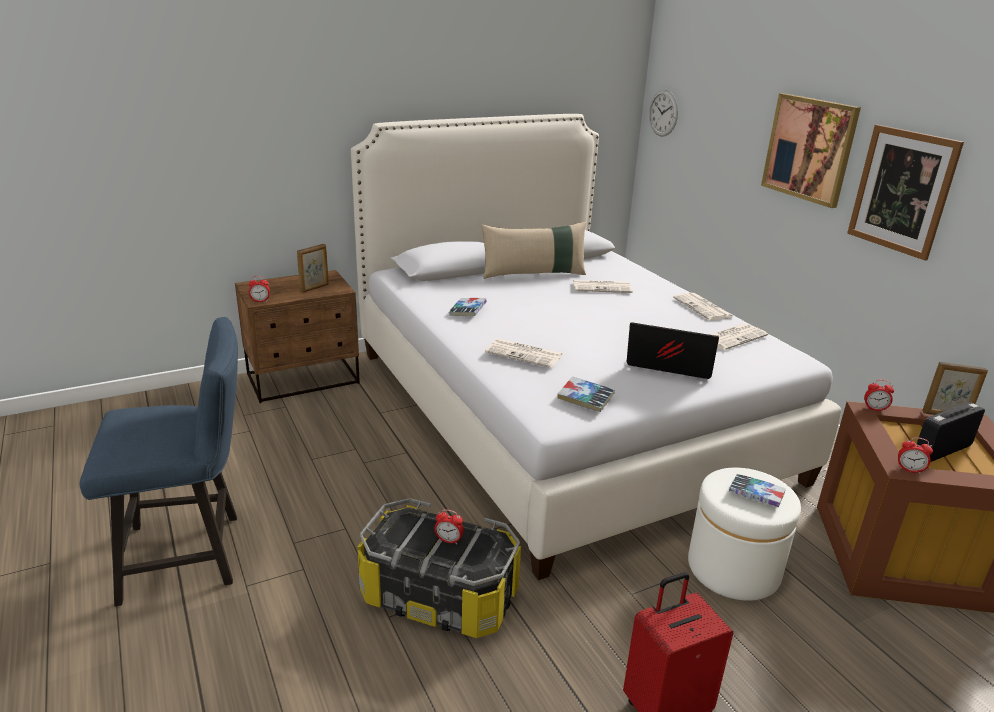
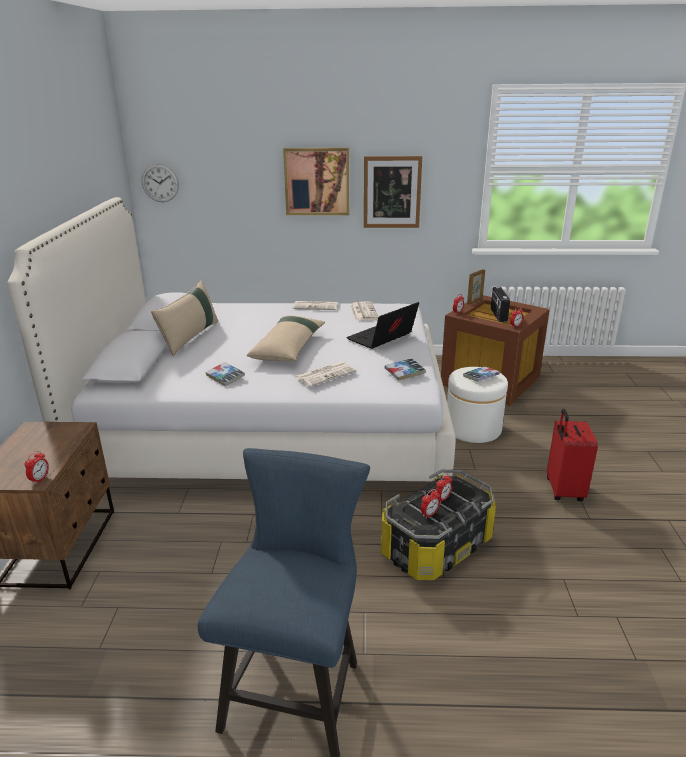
camera: 60 degrees left, 0 degrees up
picture frame [297,244,329,293] -> none
newspaper [573,280,633,293] -> none
none -> beige pillow [247,315,325,361]
none -> alarm clock [421,489,440,519]

